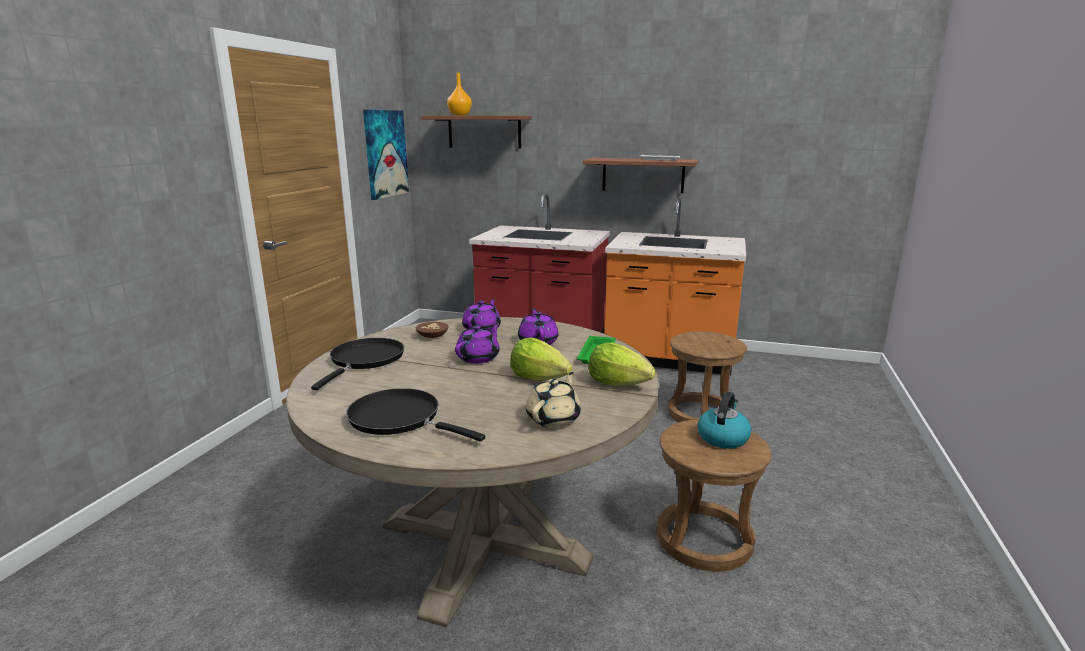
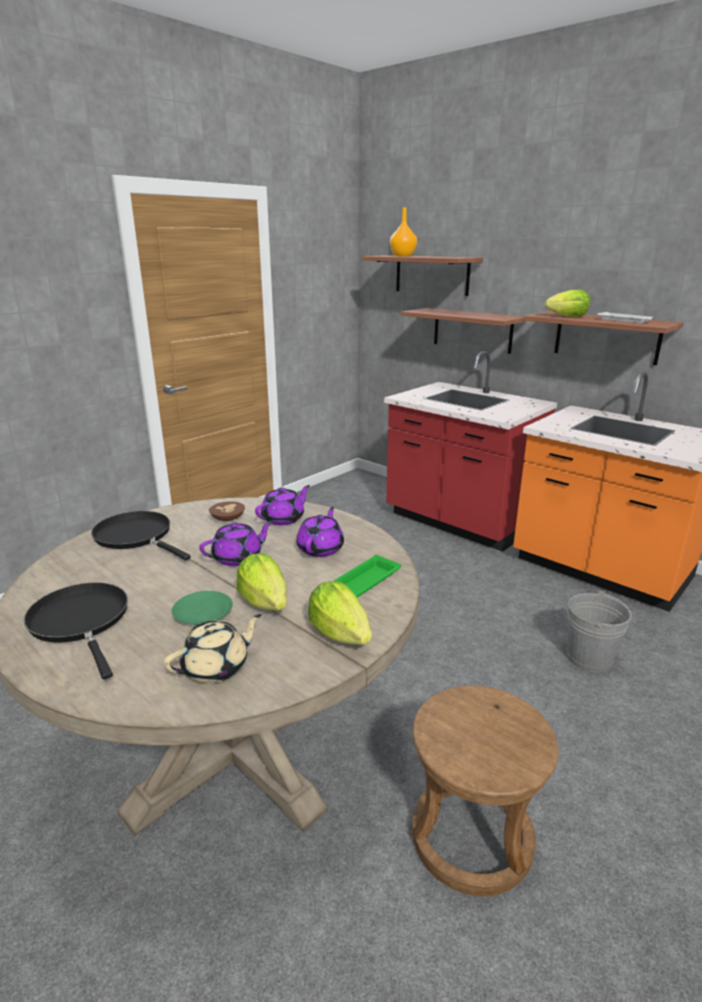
camera: 25 degrees right, 5 degrees up
black frying pan [311,338,404,390] -> black frying pan turned 90 degrees counterclockwise [91,511,191,560]
picture [363,110,409,200] -> none
brown stool [668,331,747,423] -> grey bucket [567,590,632,673]
kettle [697,392,752,449] -> none
none -> green plate [171,591,233,625]
none -> shelf [401,308,526,354]
none -> lettuce [545,289,590,317]

